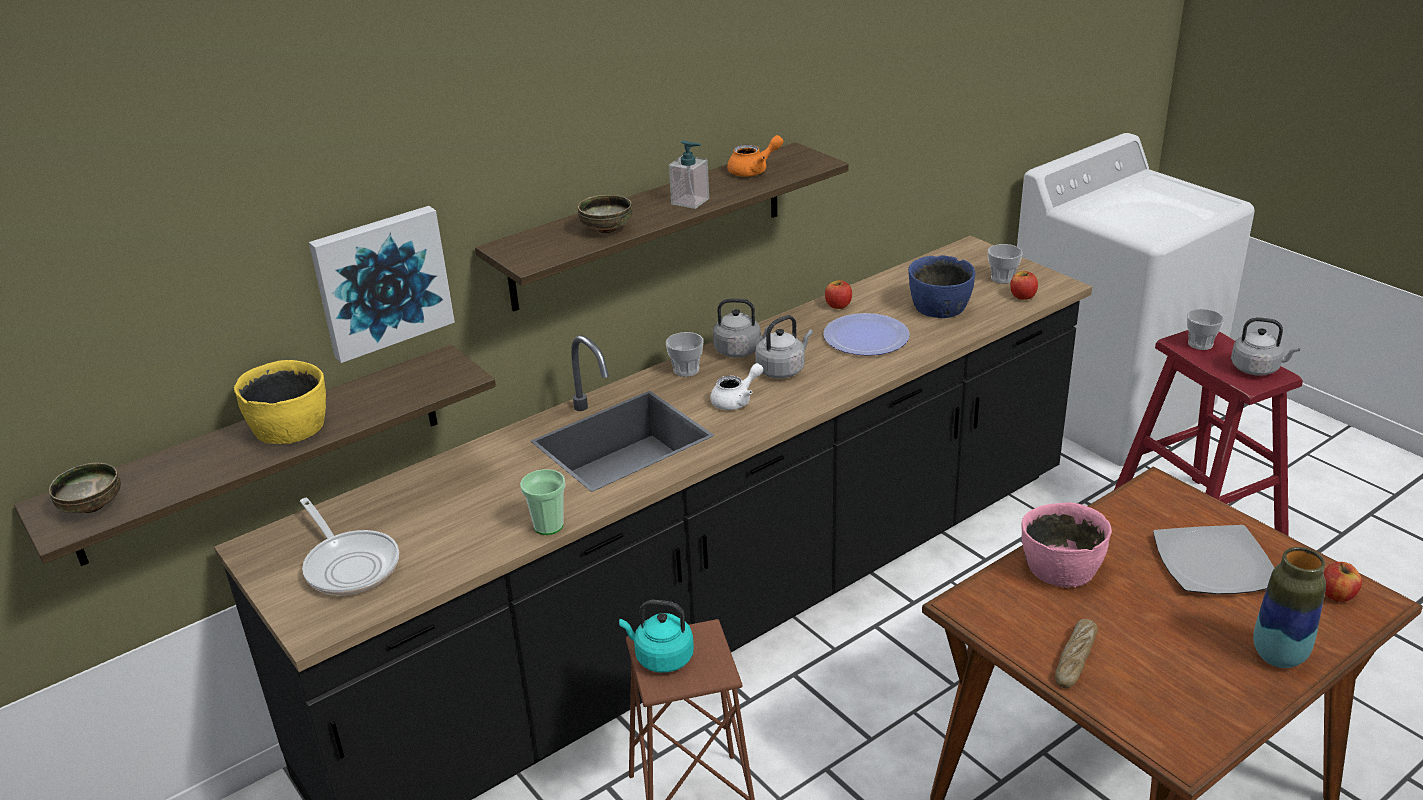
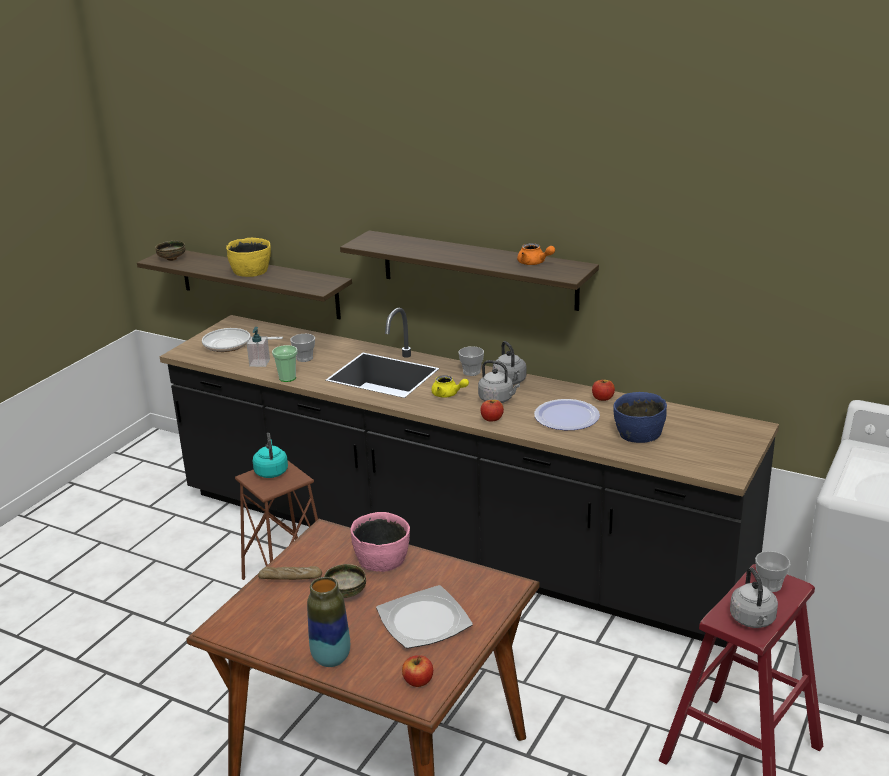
camera: 65 degrees right, 5 degrees down
frying pan [300,498,399,595] -> frying pan turned 75 degrees clockwise [202,328,283,352]
picture [309,206,455,363] -> none
bowl [578,195,632,233] -> bowl moved to [324,564,366,598]
soap dispenser [669,140,709,209] -> soap dispenser moved to [246,327,270,367]
white teapot [710,363,763,410] -> yellow teapot [431,375,469,398]
cup [988,244,1023,284] -> cup moved to [290,334,315,362]
apple [1010,271,1038,300] -> apple moved to [481,400,504,422]

